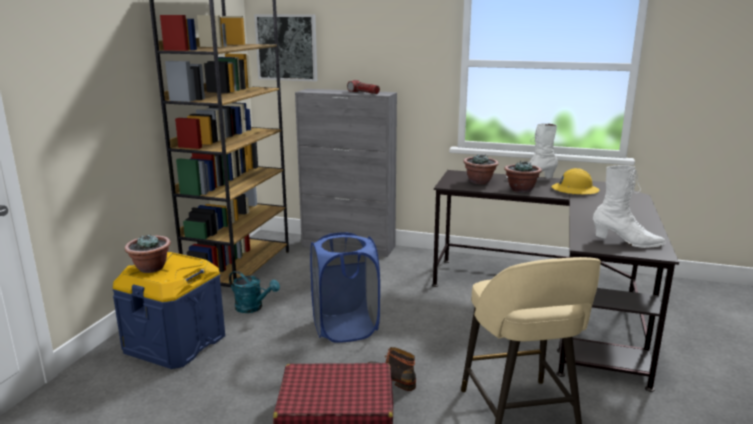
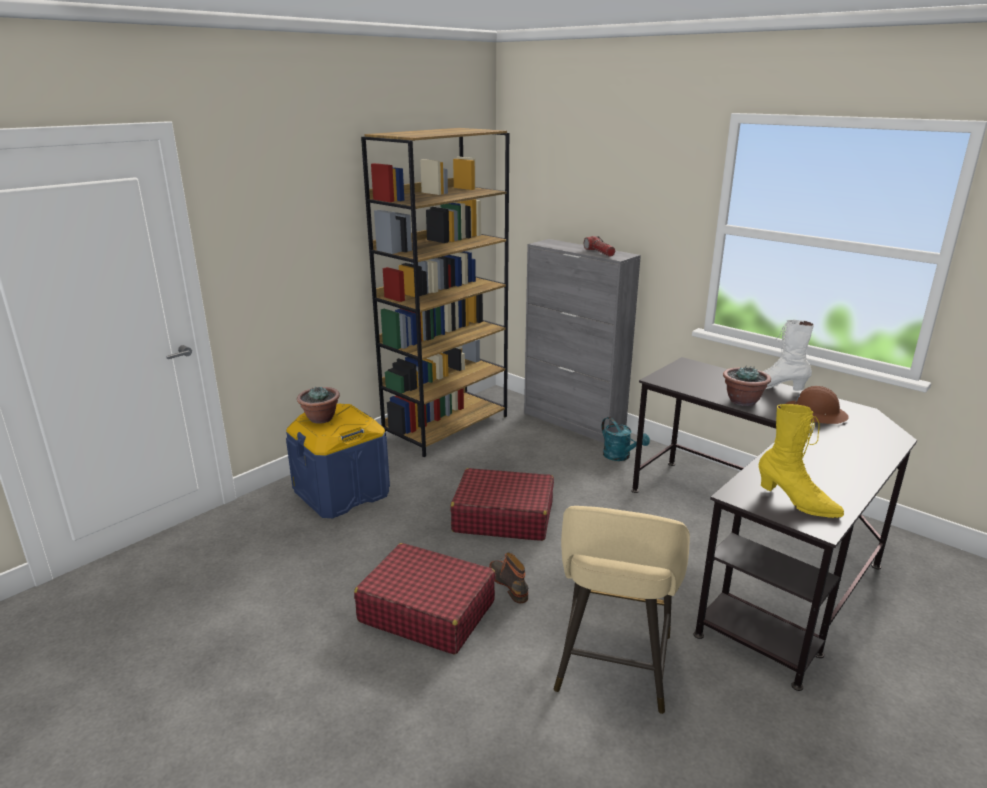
camera: 25 degrees right, 5 degrees up
turquoise watering can [229,271,280,313] -> turquoise watering can moved to [601,417,650,461]
picture [254,14,317,81] -> none
blue laundry basket [310,232,380,343] -> red suitcase [451,468,554,541]
potted plant [463,154,499,184] -> none
yellow hard hat [552,168,600,194] -> brown hard hat [786,386,848,424]
white boot [593,165,666,248] -> yellow boot [758,404,844,518]

